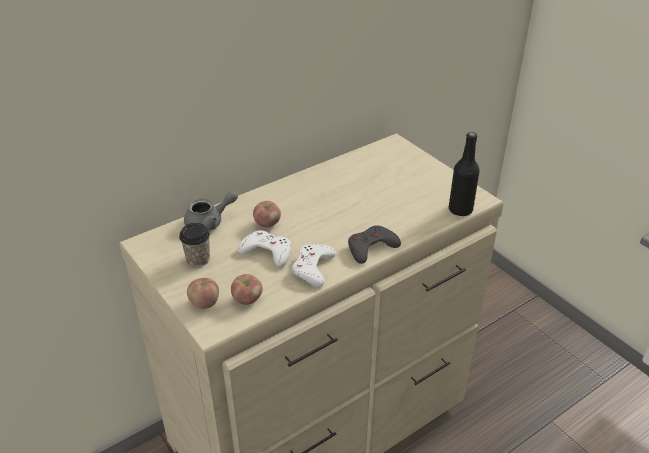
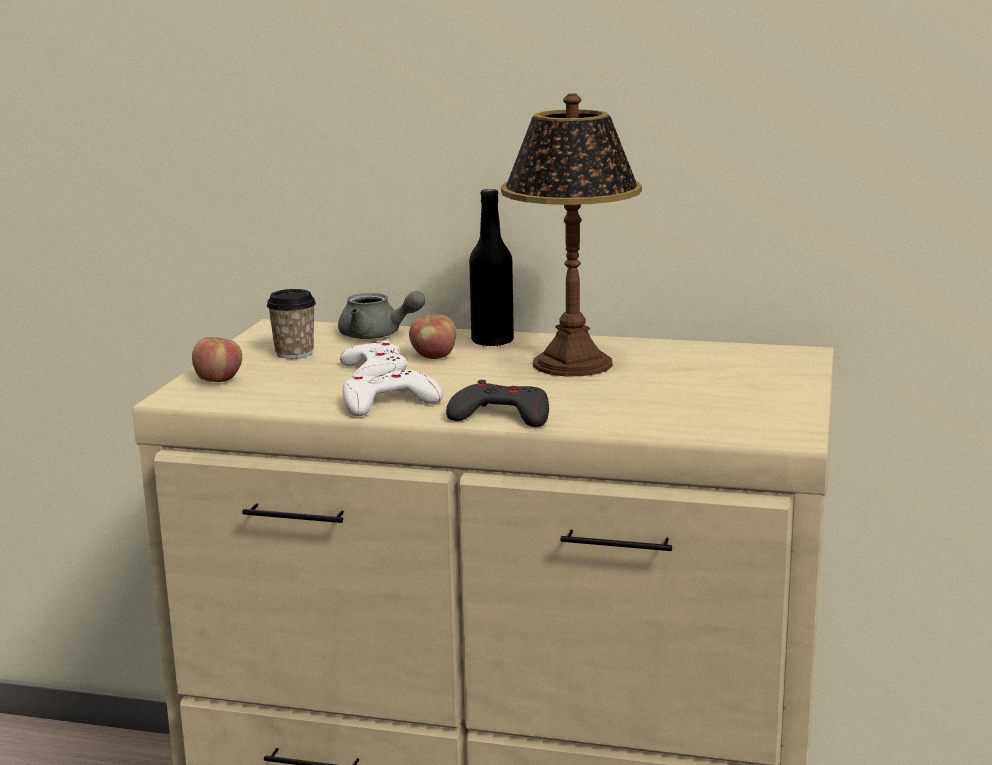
camera: 50 degrees right, 20 degrees down
apple [231,274,262,305] -> none
black bottle [449,132,480,216] -> black bottle moved to [469,189,514,347]
none -> table lamp [501,93,642,376]

